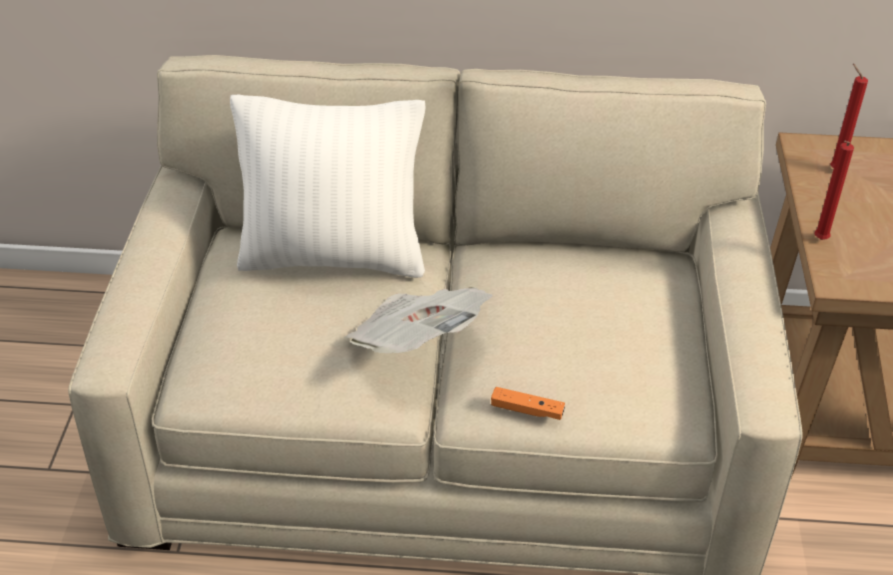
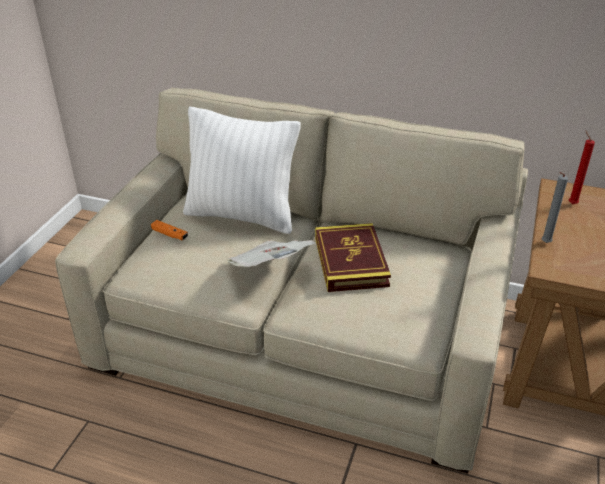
camera: 15 degrees right, 5 degrees down
orange game controller [491,387,565,420] -> orange game controller moved to [151,220,188,240]
red candle [814,141,854,240] -> grey candle [542,172,568,243]
none -> book [315,223,391,292]

